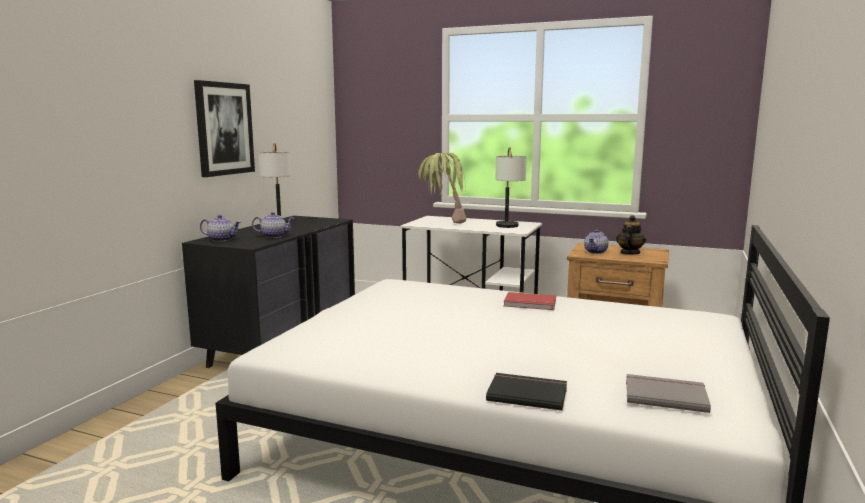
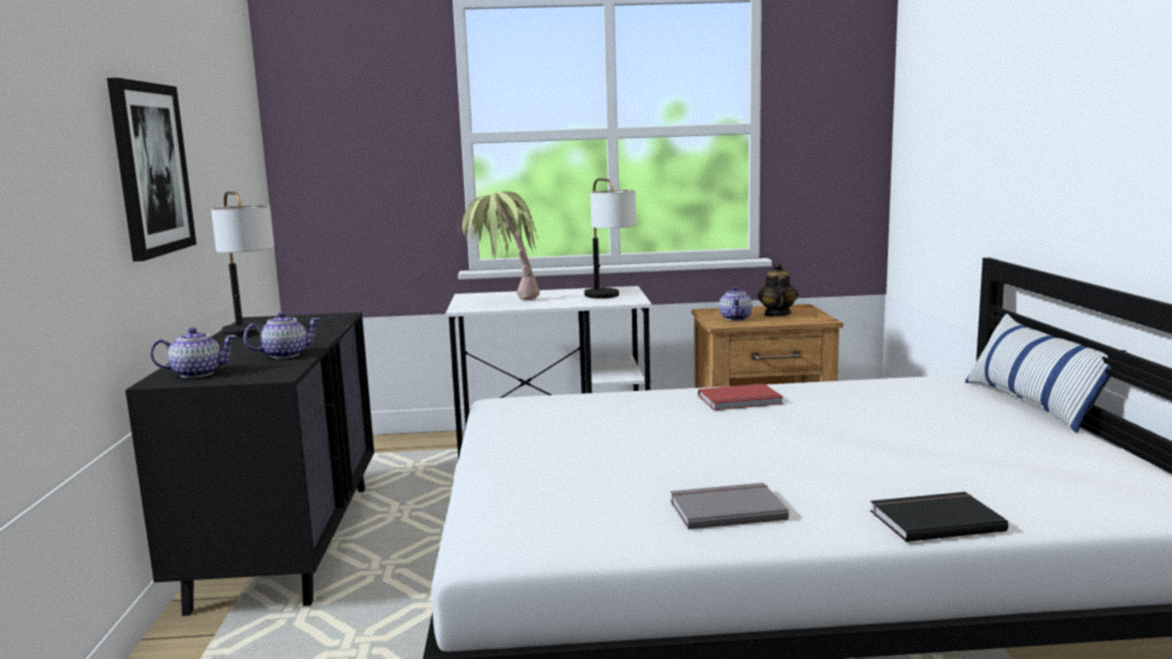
camera: 25 degrees left, 0 degrees up
grey book [626,374,711,413] -> grey book moved to [670,483,789,530]
none -> pillow [965,313,1126,433]

